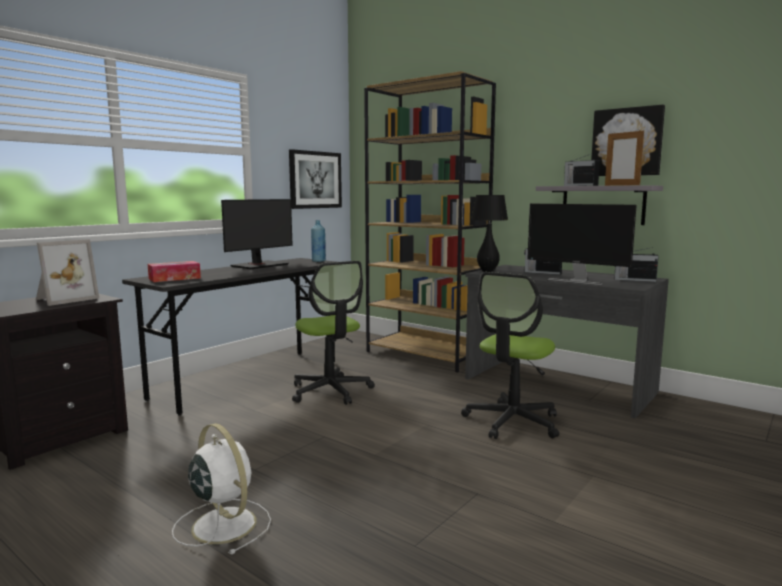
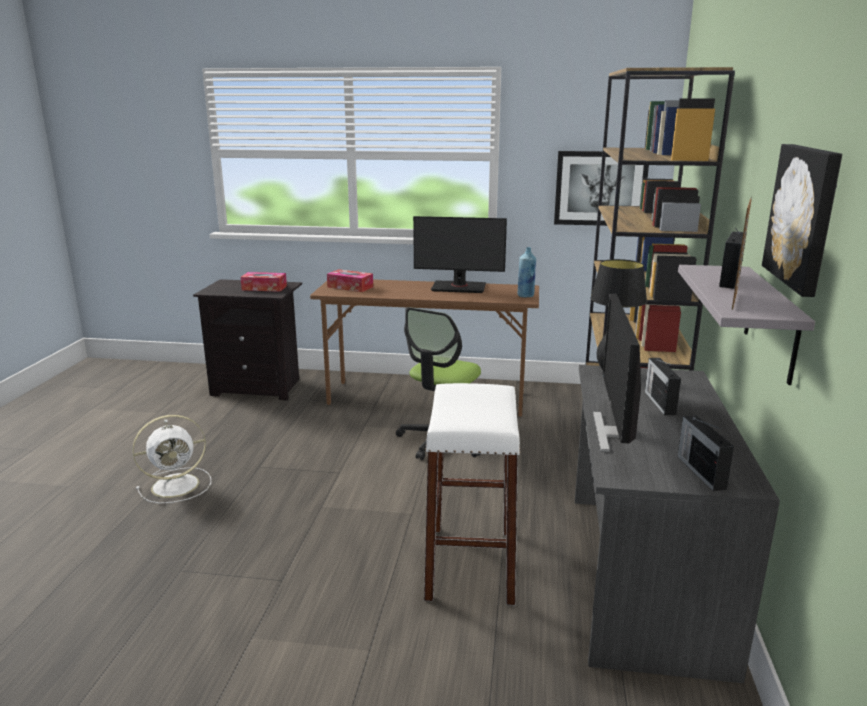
camera: 60 degrees right, 10 degrees up
picture frame [36,239,99,306] -> tissue box [240,272,287,292]
grey desk [122,258,335,415] -> brown desk [310,279,539,417]
white fan [172,423,271,555] -> white fan turned 45 degrees clockwise [132,415,211,504]
office chair [461,272,559,439] -> white stool [424,383,521,605]

